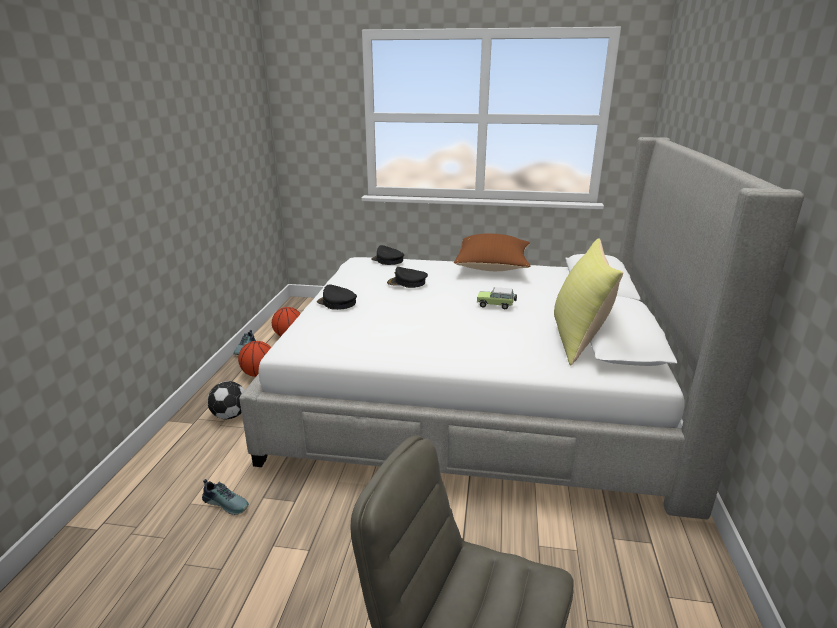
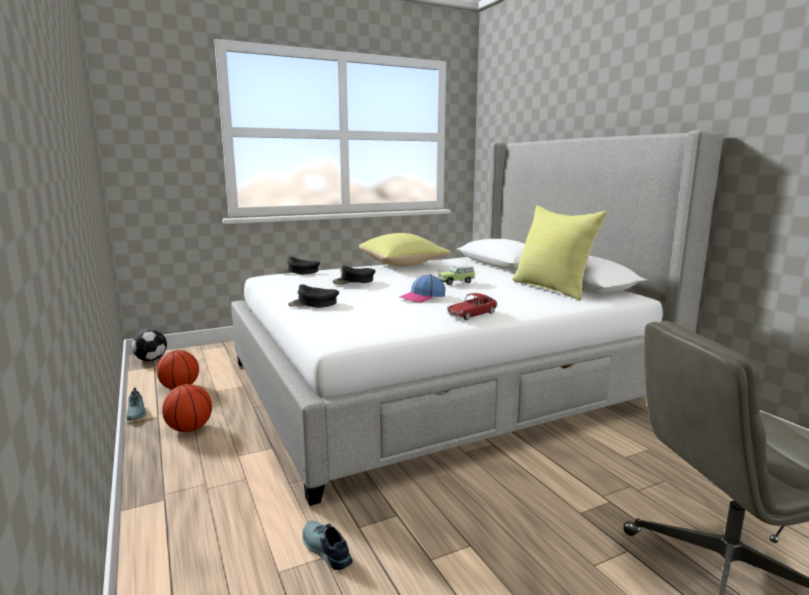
camera: 35 degrees left, 10 degrees down
shoe [202,479,249,515] -> shoe turned 120 degrees counterclockwise [302,521,353,570]
football [207,381,245,419] -> football moved to [131,329,167,361]
brown pillow [454,233,530,271] -> yellow pillow [359,233,451,266]
none -> cap [400,274,445,302]
none -> toy car [447,293,498,320]

